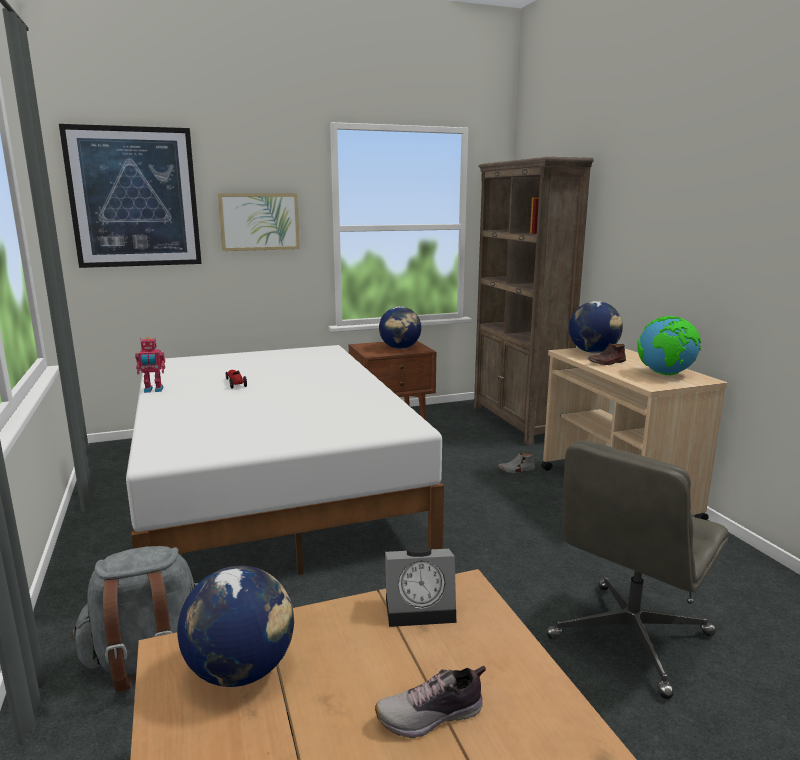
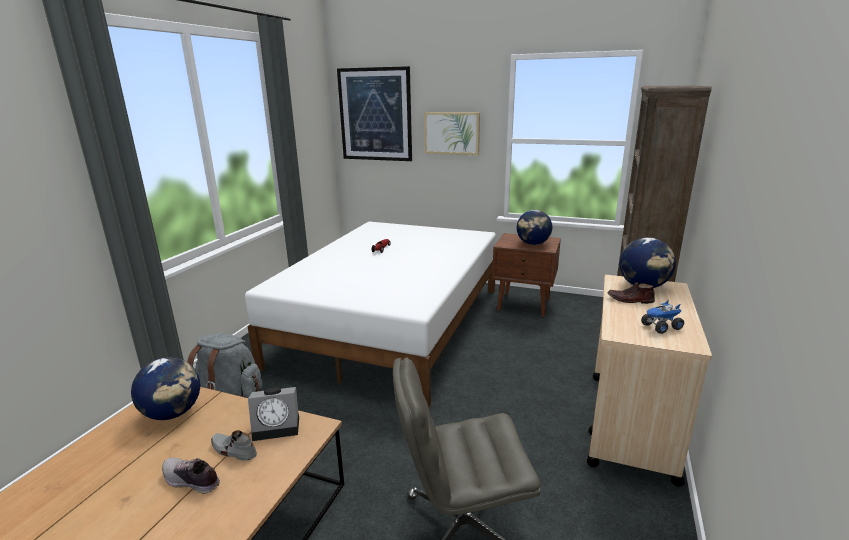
camera: 40 degrees right, 5 degrees up
toy robot [135,337,165,393] -> none
alarm clock [385,547,456,627] -> alarm clock turned 45 degrees counterclockwise [248,387,299,441]
grey shoe [498,453,535,473] -> grey shoe moved to [211,430,257,461]
globe [637,316,701,375] -> toy truck [641,300,684,334]

